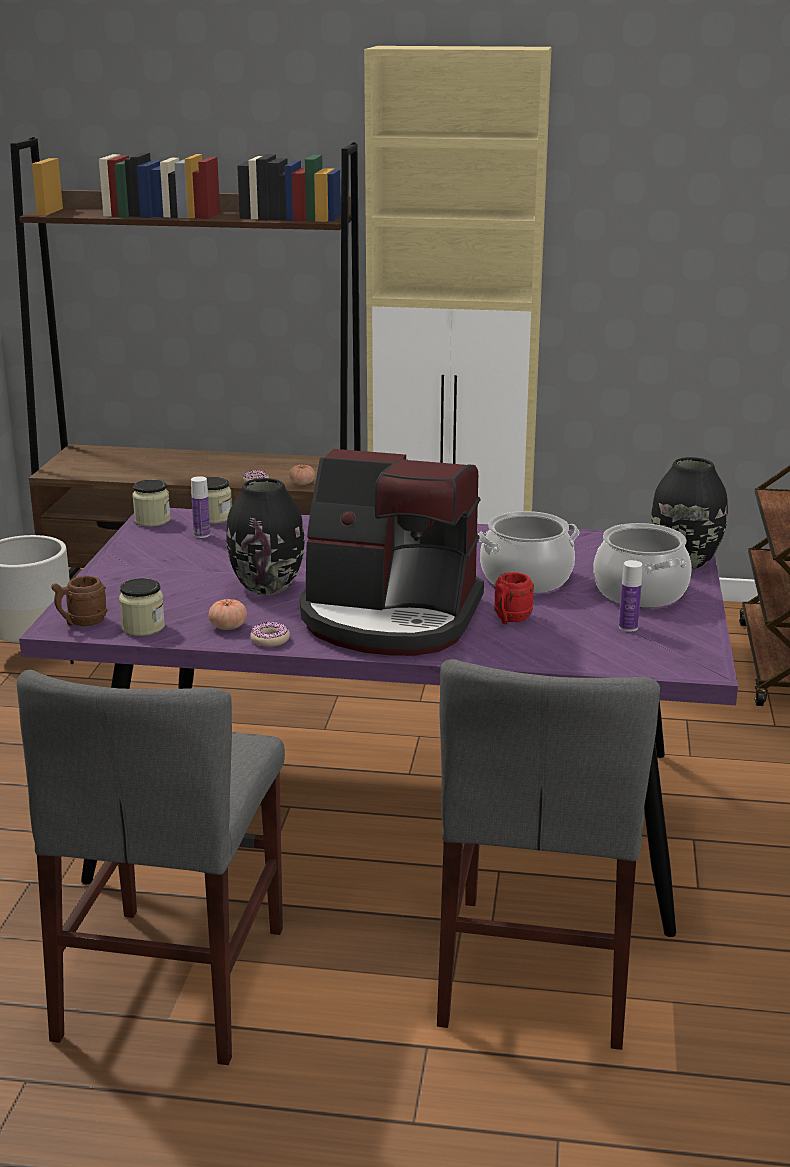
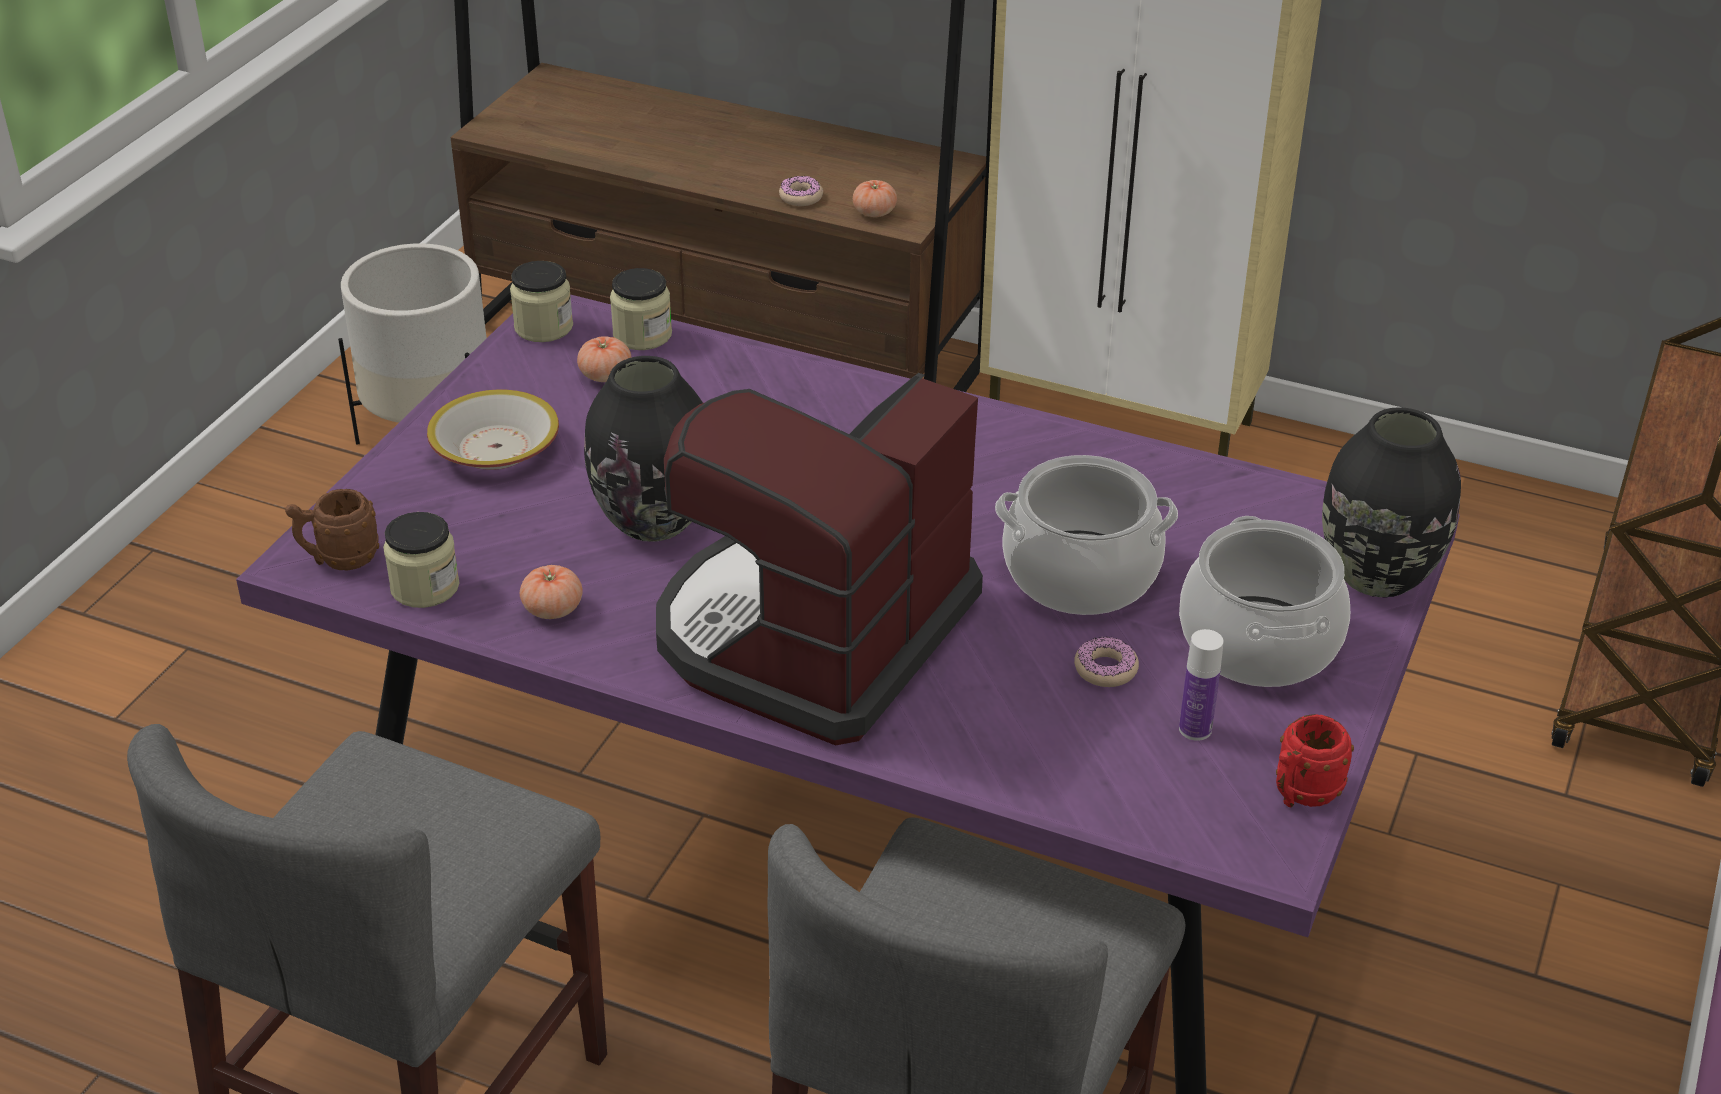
camera: 15 degrees right, 15 degrees up
bottle [191,476,210,538] -> tomato [577,336,631,382]
donut [250,622,290,647] -> donut moved to [1074,637,1139,687]
coffee machine [300,449,484,656] -> coffee machine turned 90 degrees clockwise [656,373,983,746]
red mug [494,572,534,624] -> red mug moved to [1276,714,1354,807]
none -> bowl [427,390,559,470]

